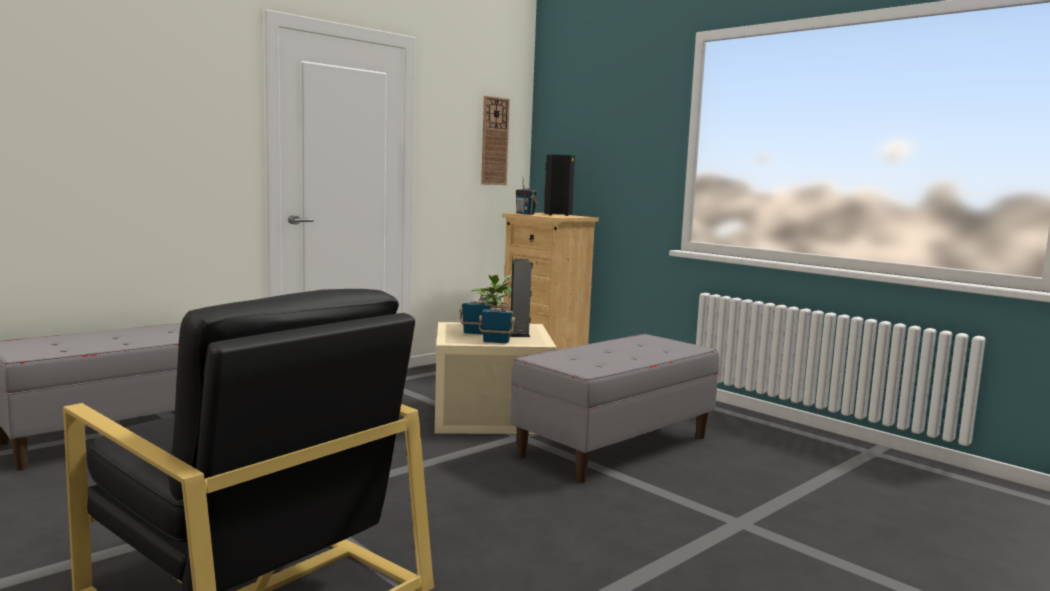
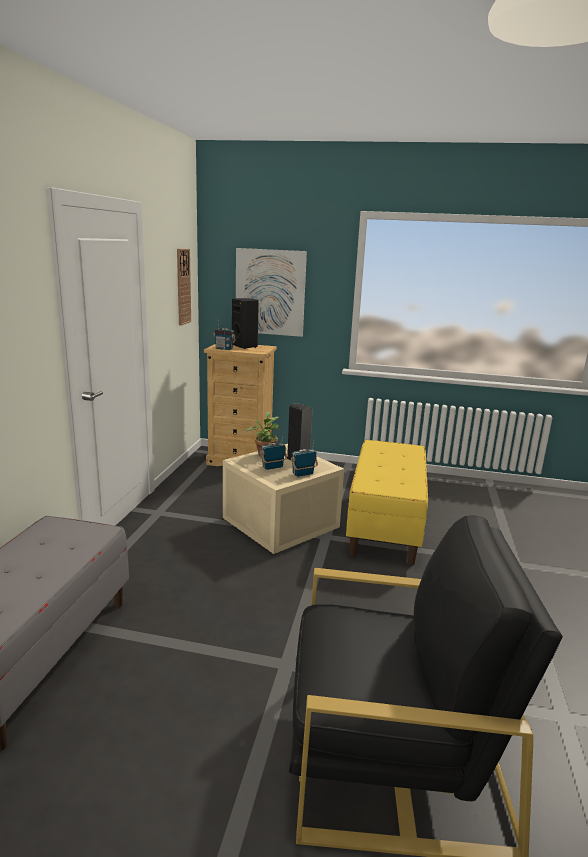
camera: 35 degrees left, 10 degrees up
grey bench [510,334,719,483] -> yellow bench [346,440,428,565]
none -> picture [236,248,307,337]

